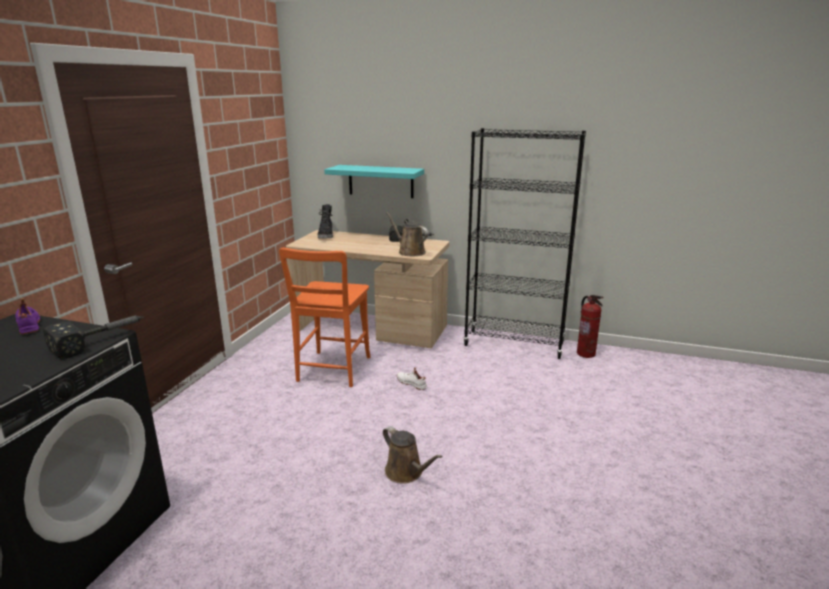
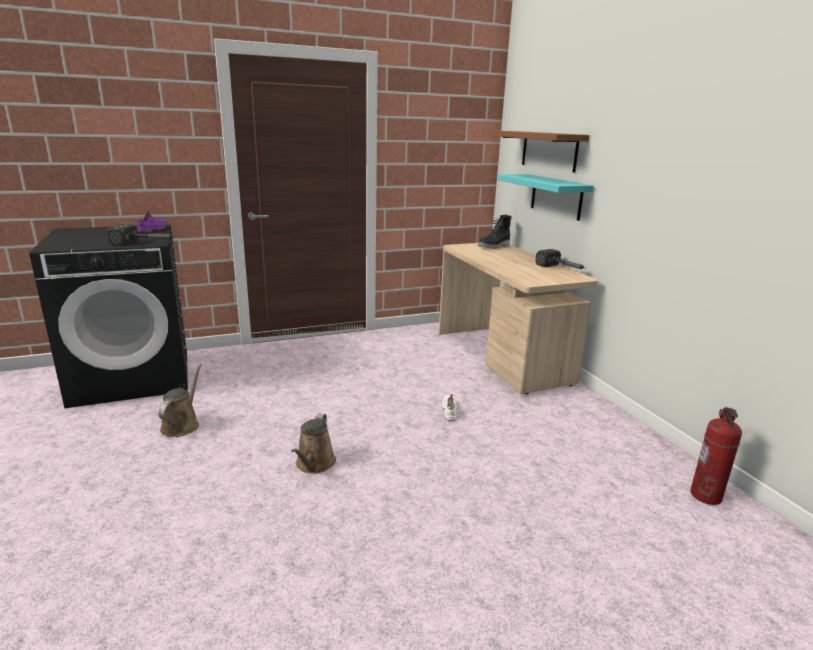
camera: 50 degrees right, 0 degrees up
orange chair [279,247,370,387] -> none
brown watering can [386,212,429,256] -> brown watering can moved to [158,364,202,437]
black bookcase [463,128,586,359] -> none
none -> brown shelf [491,131,589,173]

